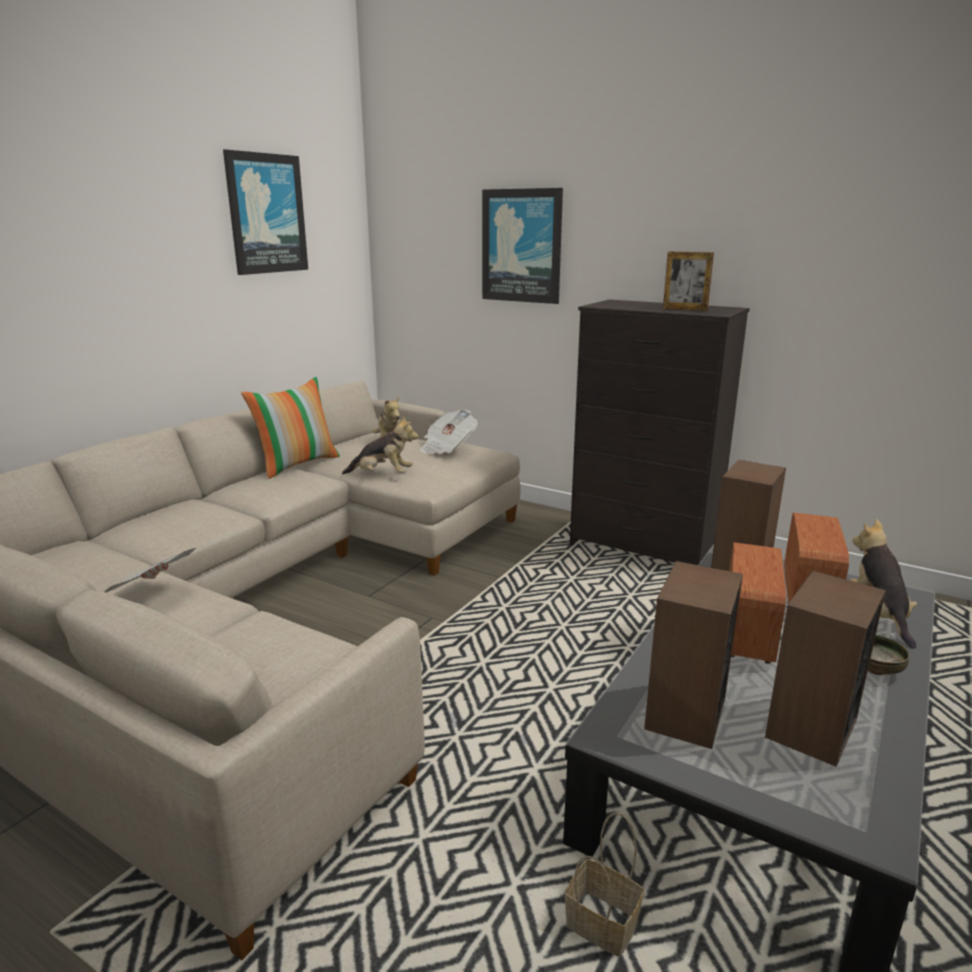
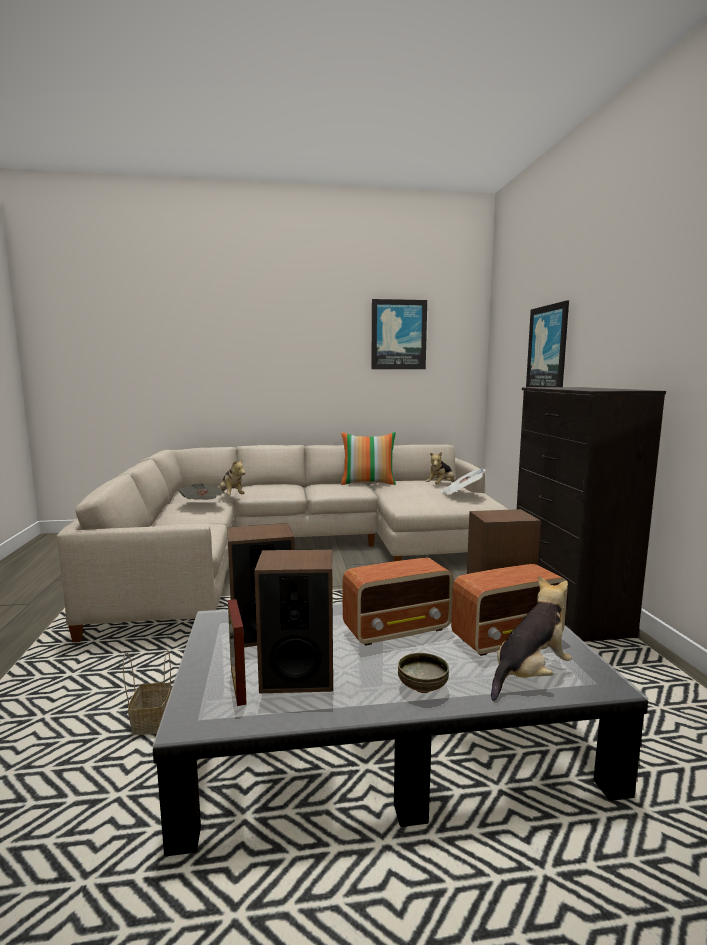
camera: 50 degrees right, 10 degrees down
plush toy [342,416,418,474] -> plush toy moved to [219,458,245,495]
picture frame [663,252,714,311] -> picture frame moved to [228,599,247,706]

